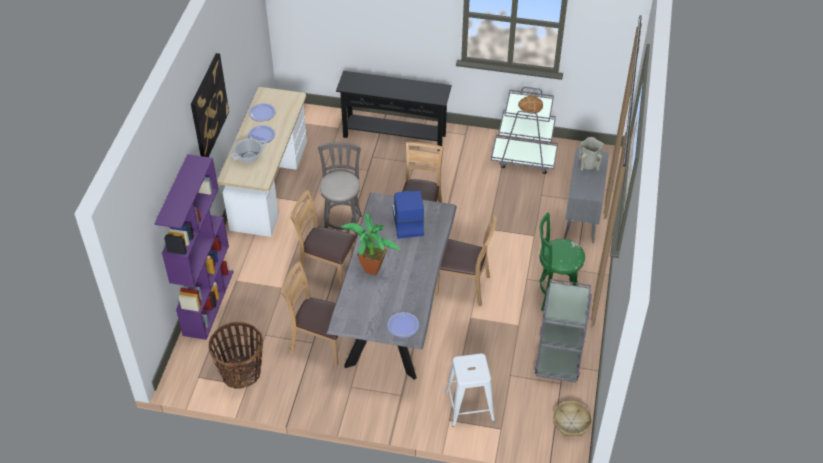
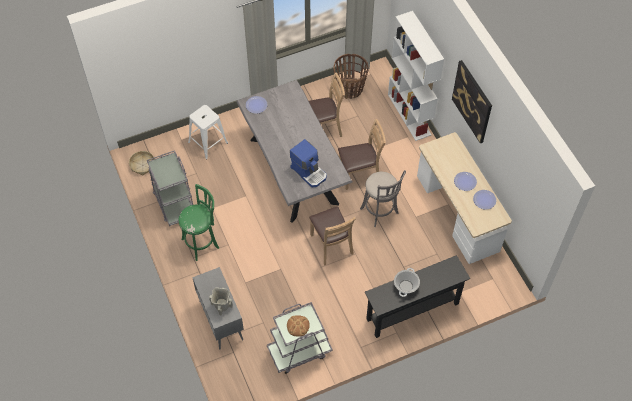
camera: 145 degrees right, 10 degrees up
purple bookcase [154,154,233,340] -> white bookcase [388,11,444,141]
cooking pot [231,138,266,163] -> cooking pot moved to [394,268,420,297]
potted plant [341,214,401,276] -> none
brown chair [435,215,496,307] -> none

